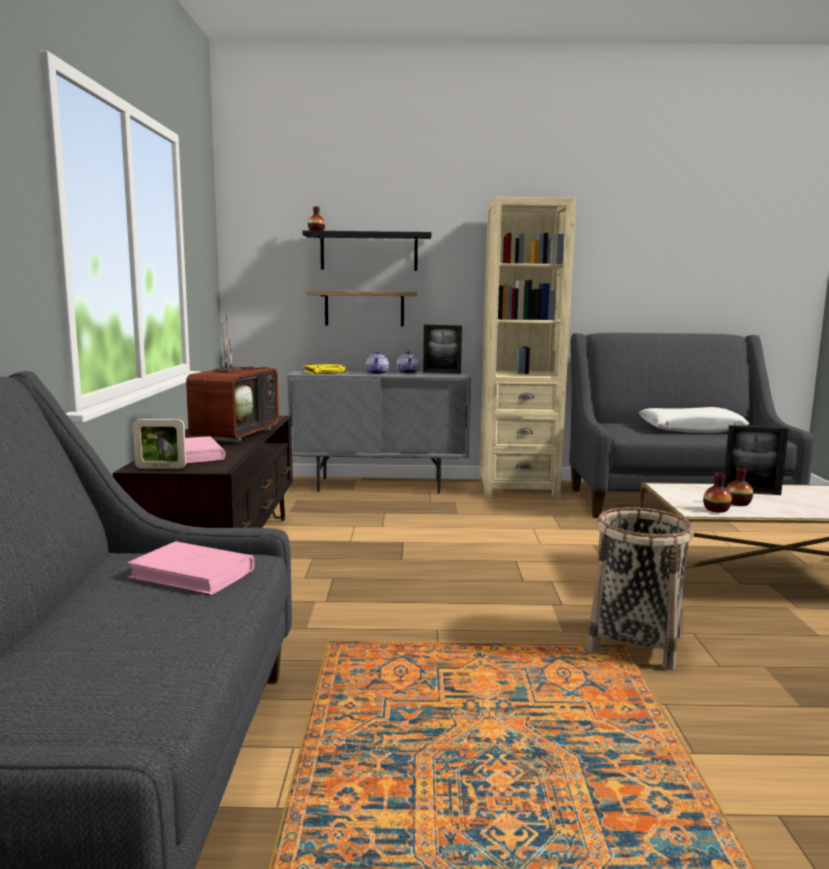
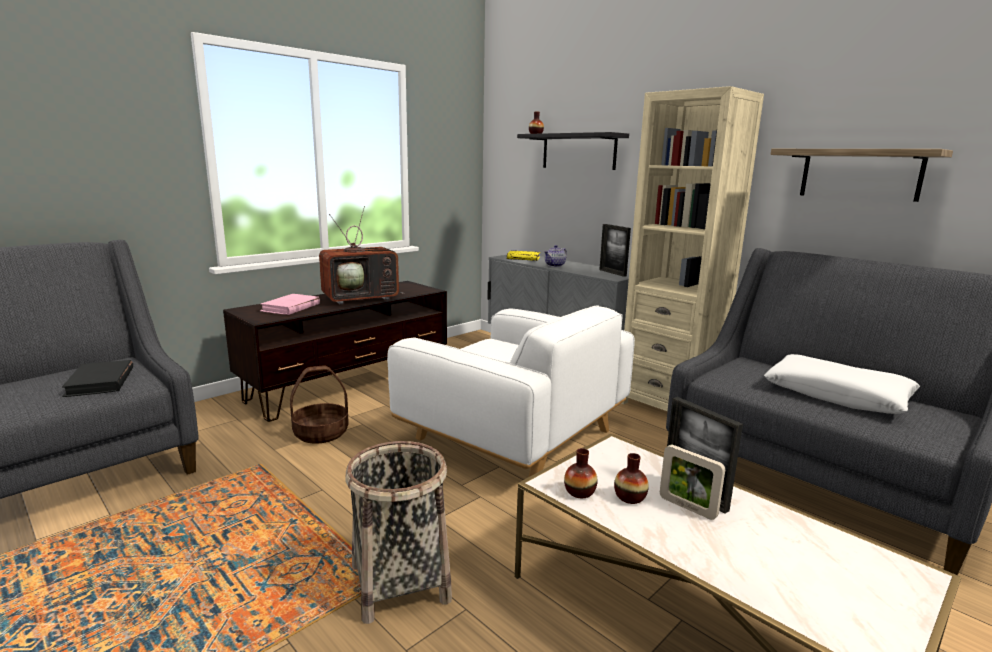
camera: 45 degrees right, 5 degrees up
pink book [127,541,255,595] -> black book [62,360,133,397]
picture frame [133,419,186,469] -> picture frame moved to [660,445,725,520]
shelf [306,290,417,327] -> shelf moved to [771,149,953,202]
teapot [397,351,419,374] -> none
none -> basket [290,365,349,444]
none -> white armchair [387,305,635,477]

